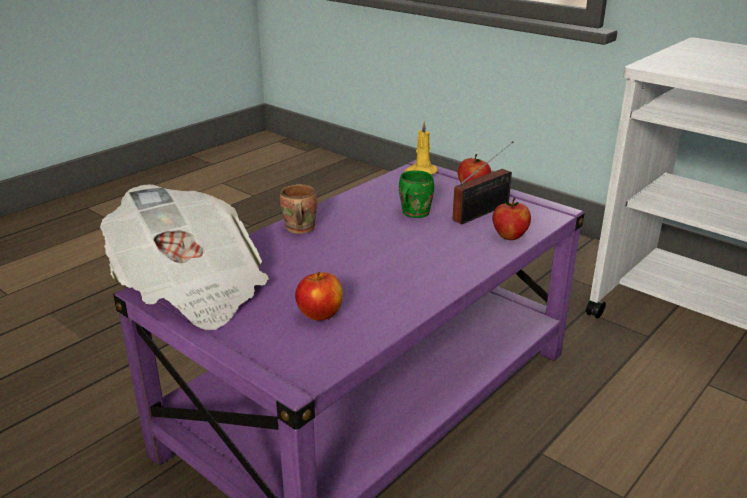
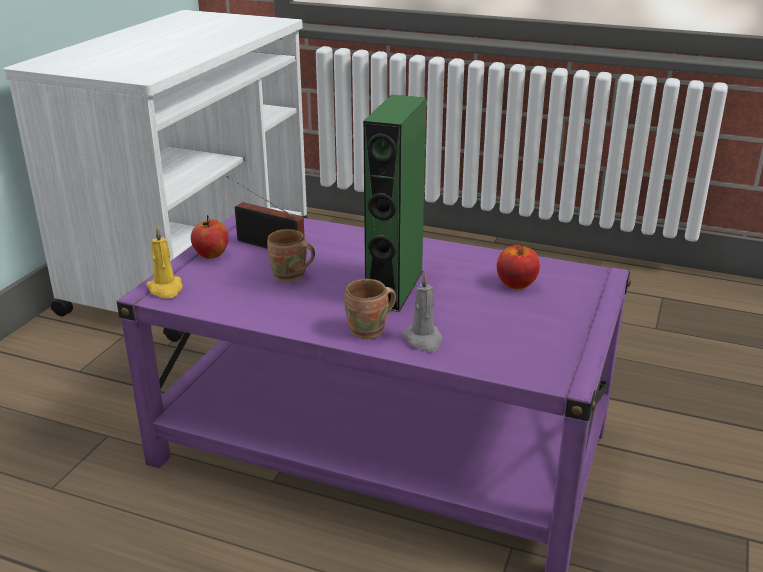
camera: 110 degrees left, 0 degrees up
newspaper [100,184,269,330] -> none
green mug [399,171,434,218] -> brown mug [267,229,315,283]
apple [492,197,531,240] -> none
none -> green speaker [363,95,426,312]
none -> grey candle [402,272,443,352]

